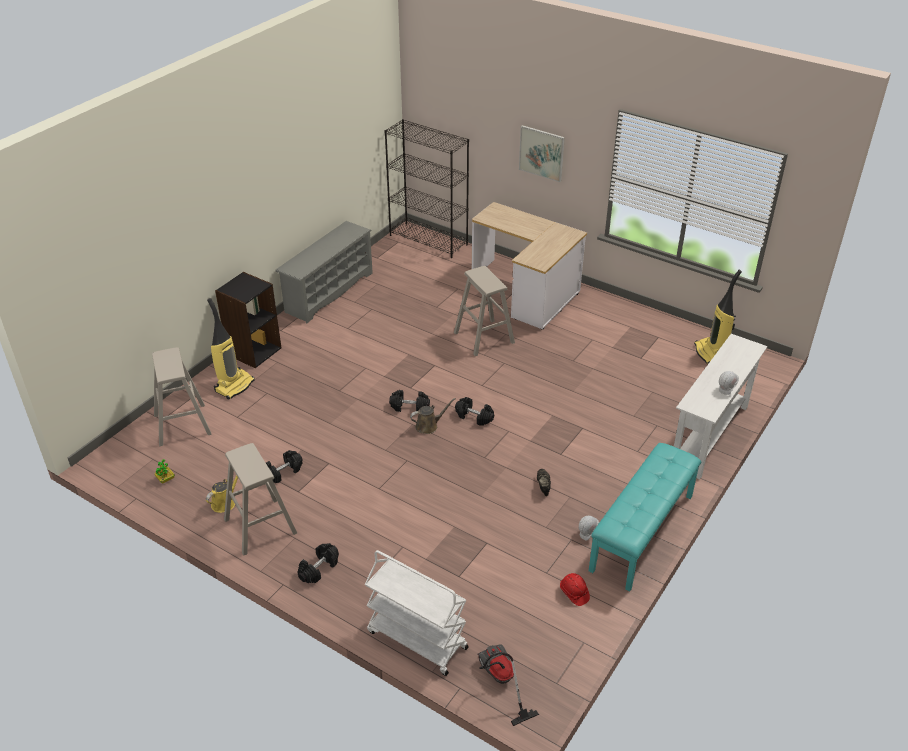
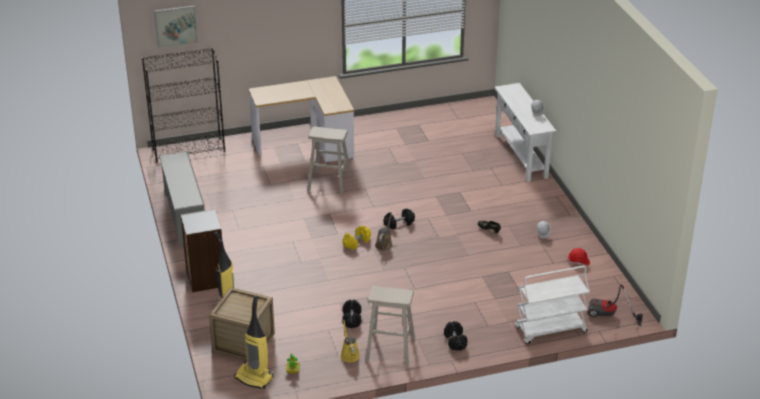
camera: 50 degrees left, 5 degrees down
beige stool [152,347,212,446] -> crate [209,287,275,360]
black dumbbell [389,390,430,412] -> yellow dumbbell [342,226,371,250]
picture [519,125,565,182] -> picture moved to [154,5,198,48]
turquoise bench [589,443,701,591] -> none
vacuum cleaner [694,270,742,364] -> vacuum cleaner moved to [234,295,274,389]

